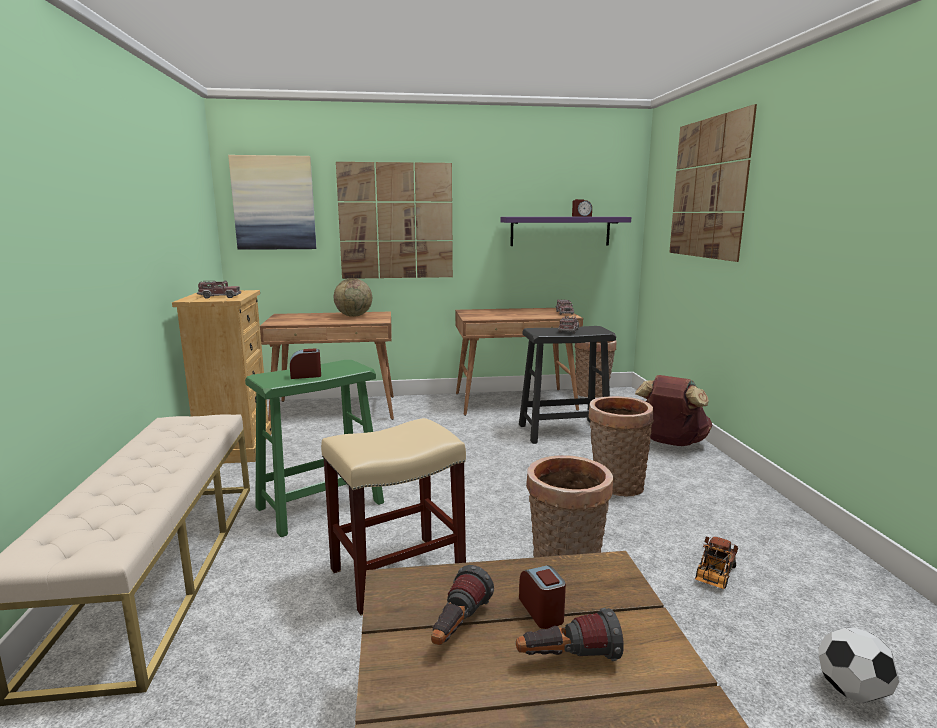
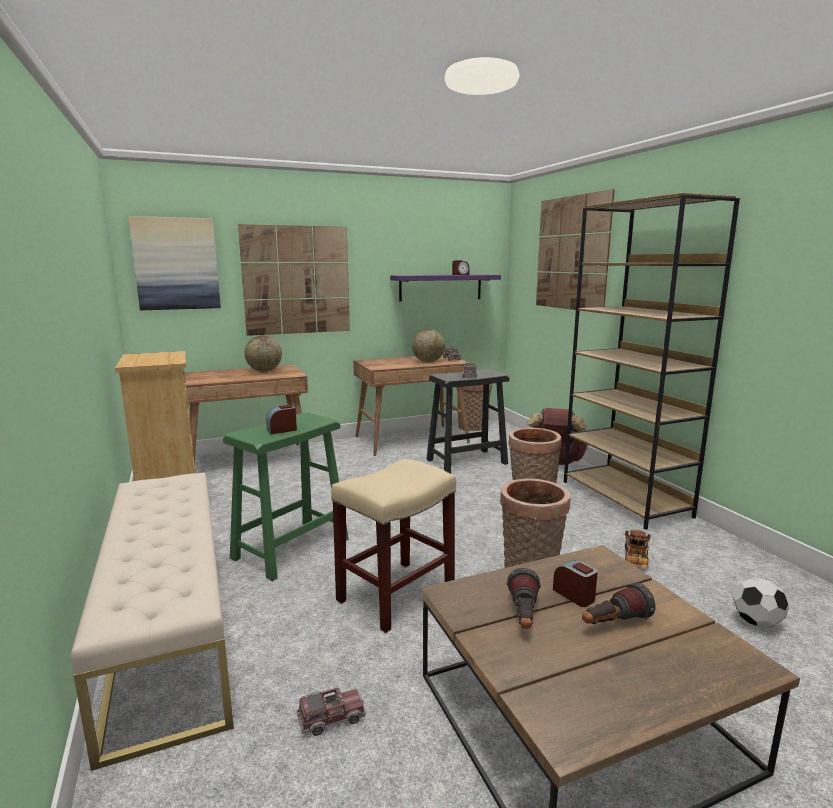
camera: 15 degrees left, 0 degrees up
toy truck [197,280,241,298] -> toy truck moved to [297,687,366,736]
none -> globe [412,329,445,362]
none -> brown bookcase [564,193,740,530]

